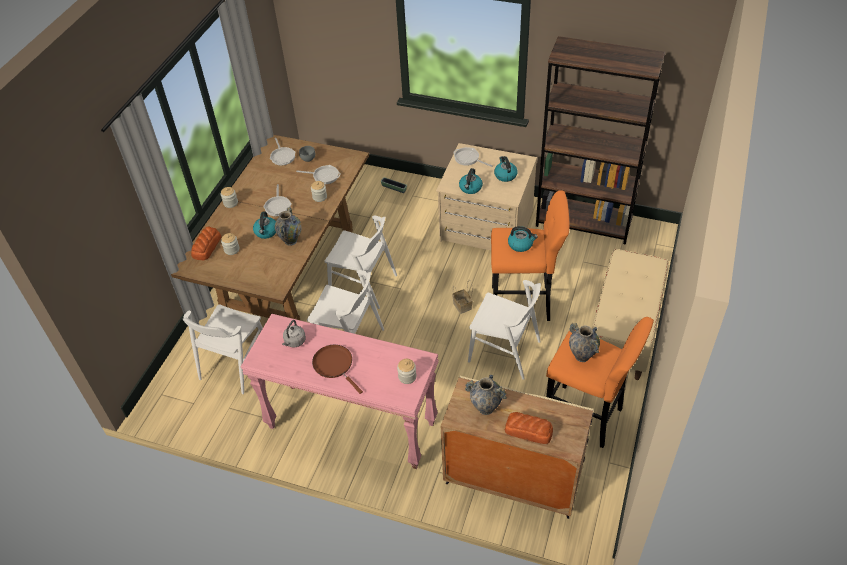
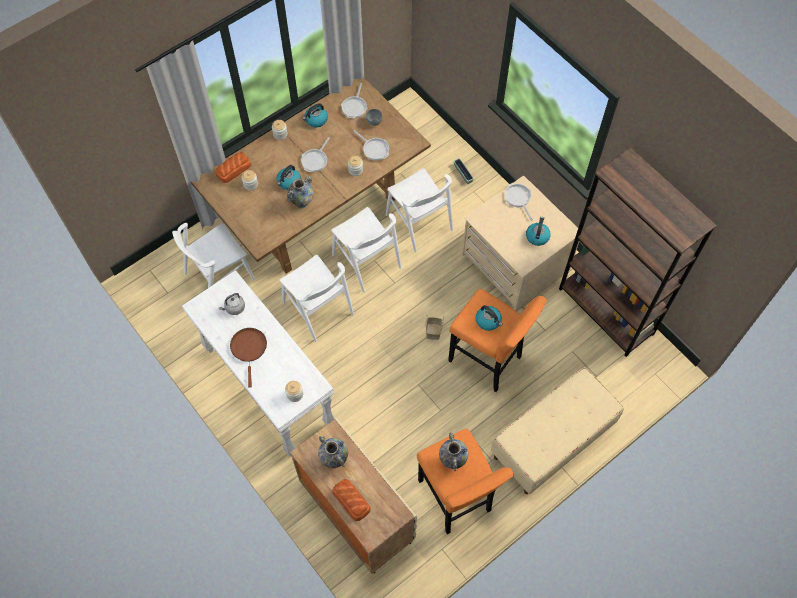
camera: 30 degrees right, 15 degrees up
pink console table [241,314,439,469] -> white console table [182,270,334,456]
kettle [459,168,483,194] -> kettle moved to [303,103,328,127]
white chair [468,280,541,380] -> white chair moved to [386,168,453,252]

